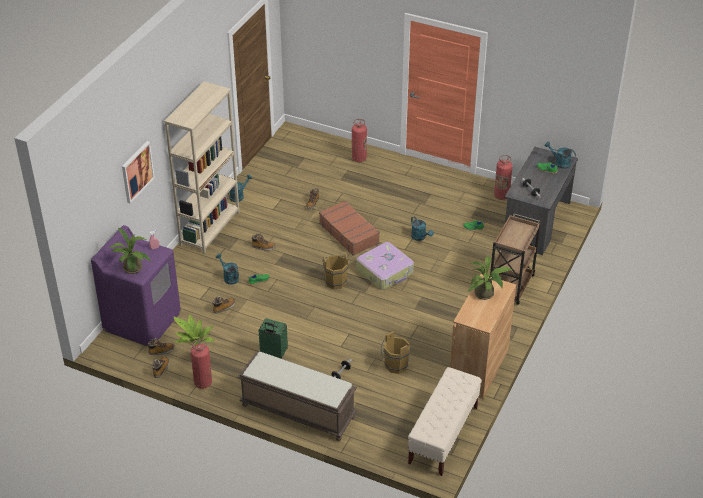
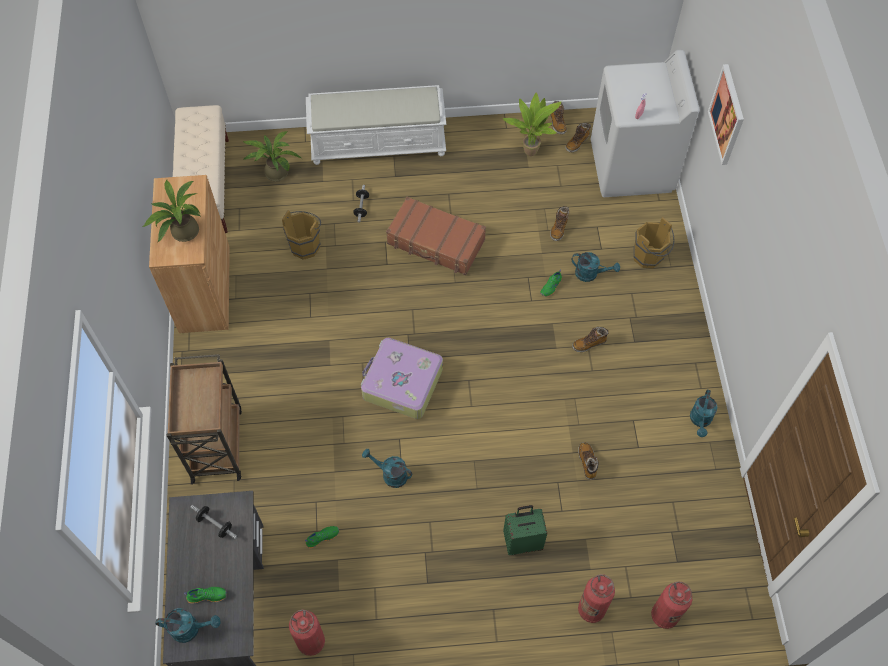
camera: 150 degrees right, 20 degrees up
purple washing machine [91,225,181,346] -> white washing machine [591,50,699,197]
potted plant [109,227,151,274] -> potted plant moved to [243,131,302,182]
beige bookcase [164,81,240,254] -> none
fire extinguisher [191,339,212,389] -> fire extinguisher moved to [651,582,692,629]
brown bench [237,352,357,441] -> white bench [306,85,446,165]
green suitcase [258,318,288,359] -> green suitcase moved to [503,505,547,555]
brown suitcase [319,201,380,256] -> brown suitcase moved to [386,196,486,275]
brown bucket [322,253,349,289] -> brown bucket moved to [633,217,674,269]

